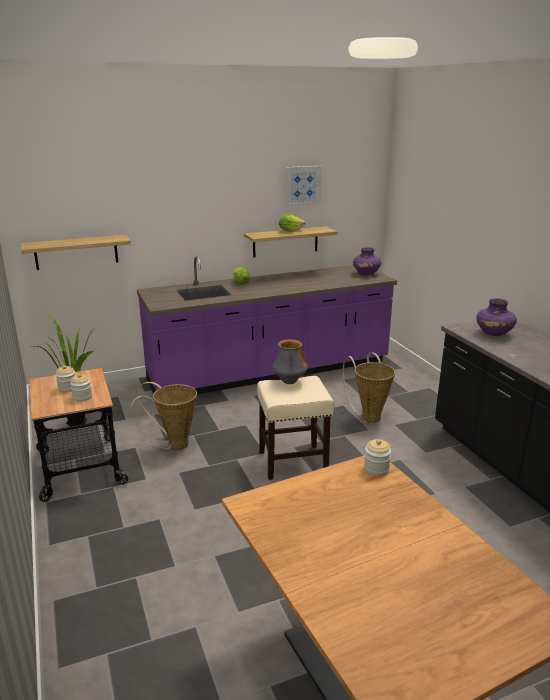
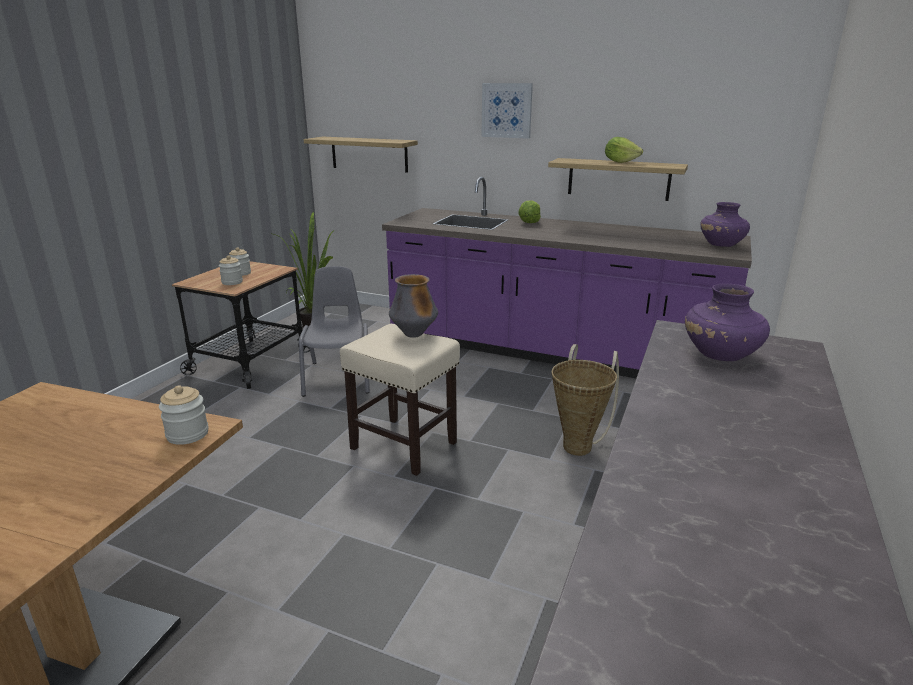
camera: 45 degrees right, 0 degrees up
basket [131,382,197,450] -> grey chair [299,266,370,397]
picture [286,166,322,206] -> picture moved to [481,83,533,139]

